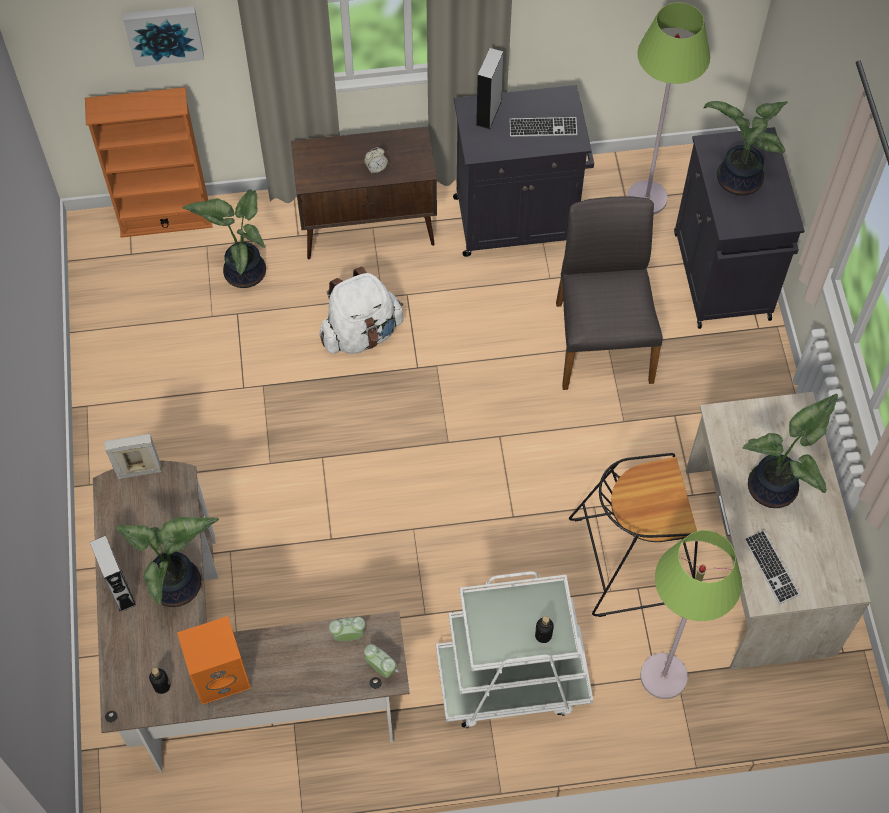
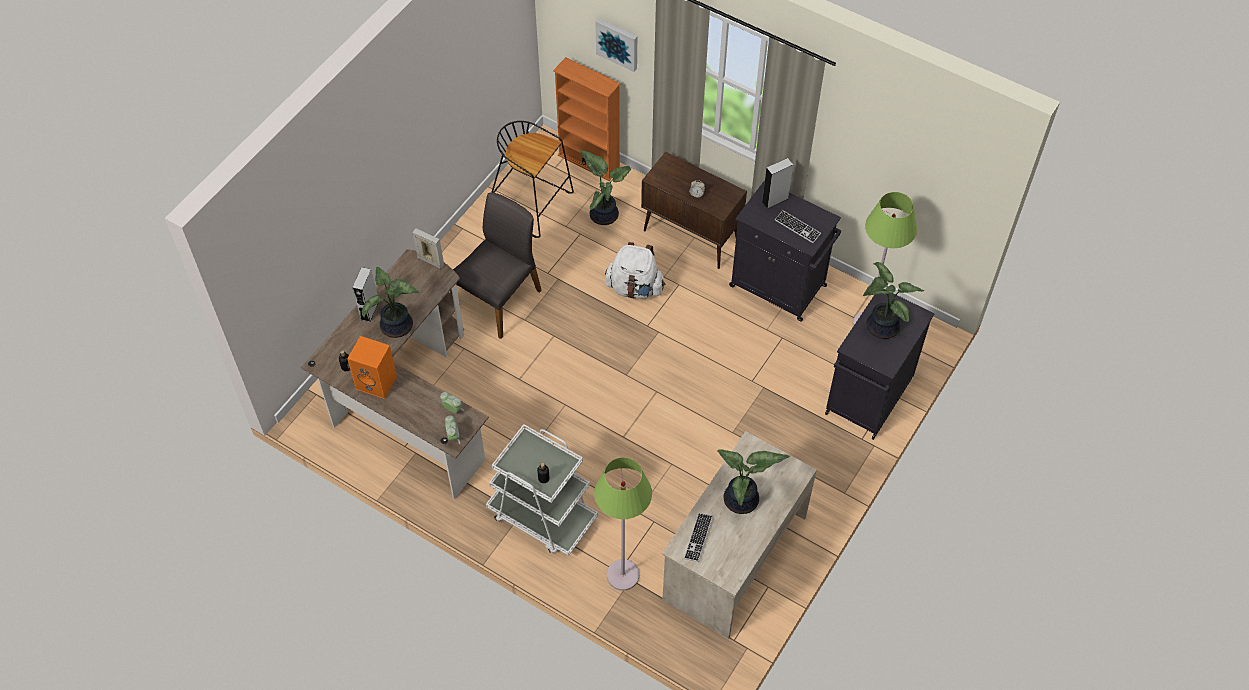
camera: 40 degrees right, 5 degrees down
grey chair [556,196,663,390] -> grey chair moved to [450,192,542,339]
black stool [569,453,698,617] -> black stool moved to [492,121,574,238]

